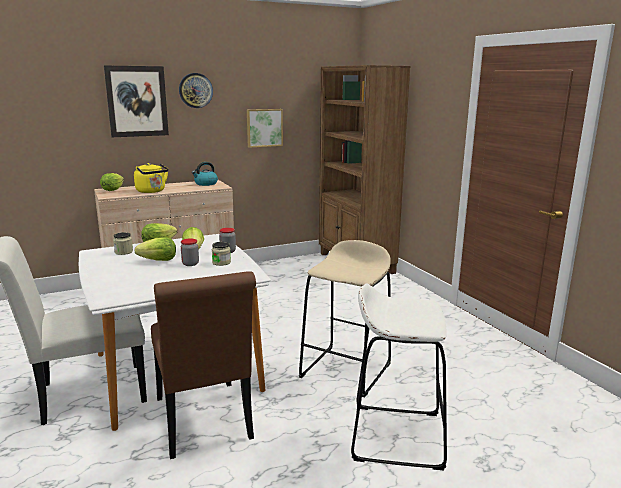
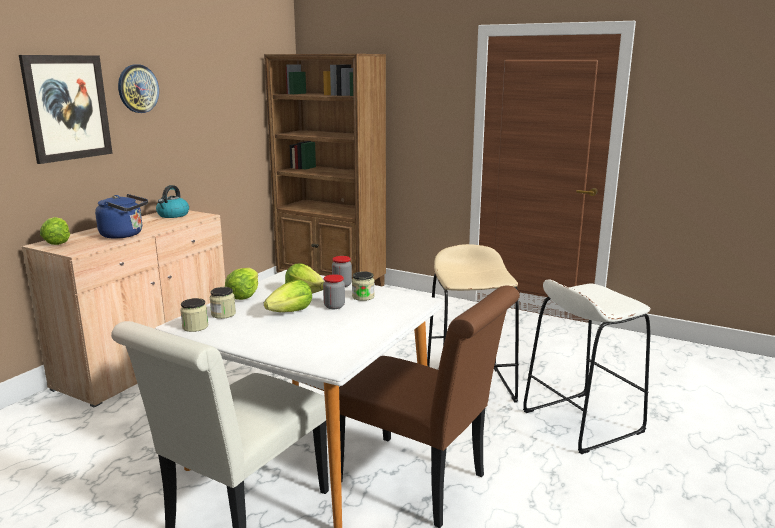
camera: 35 degrees left, 0 degrees up
yellow kettle [134,163,169,193] -> blue kettle [95,194,148,239]
picture [247,109,283,148] -> none
none -> jar [180,298,208,332]

